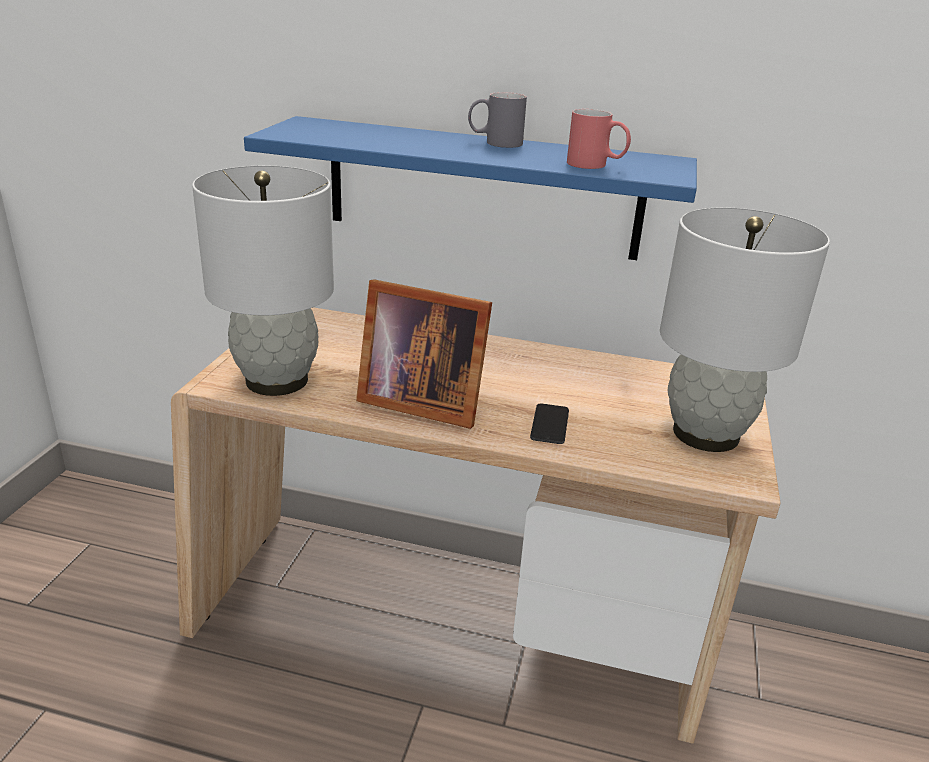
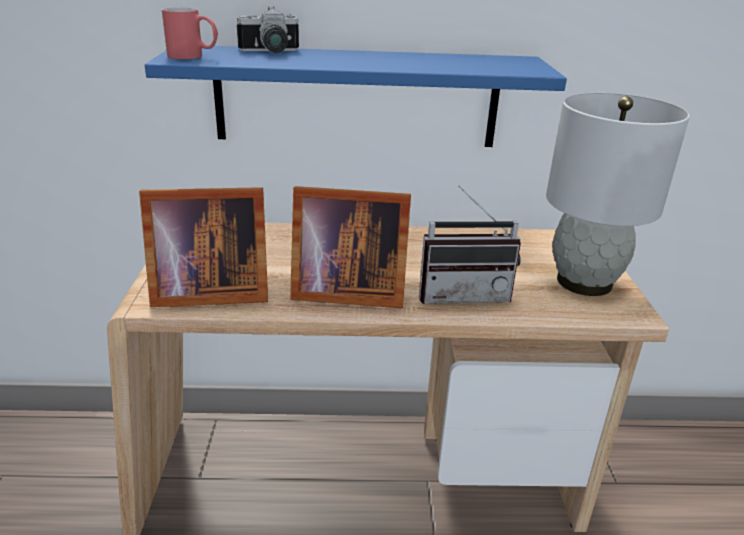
camera: 15 degrees left, 0 degrees up
white table lamp [192,166,334,396] -> picture frame [139,187,268,307]
grey mug [468,92,527,148] -> none
phone [530,403,569,444] -> radio [419,186,521,304]
red mug [567,109,631,169] -> red mug moved to [162,7,218,59]
none -> camera [237,6,299,53]

